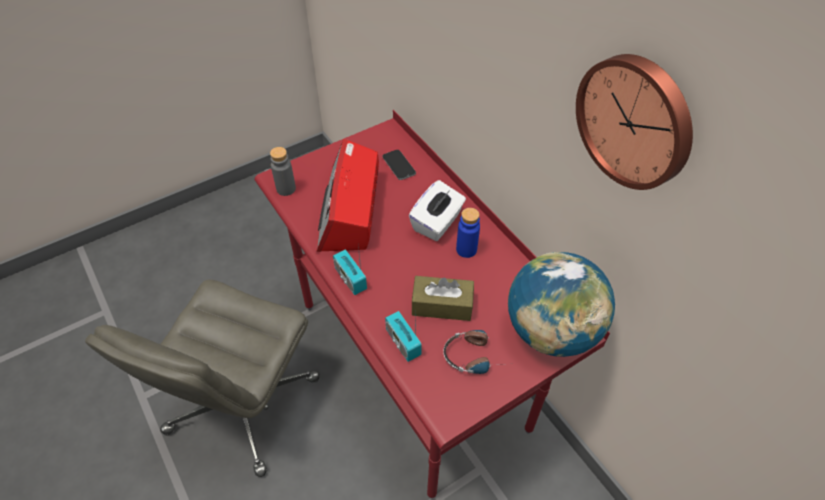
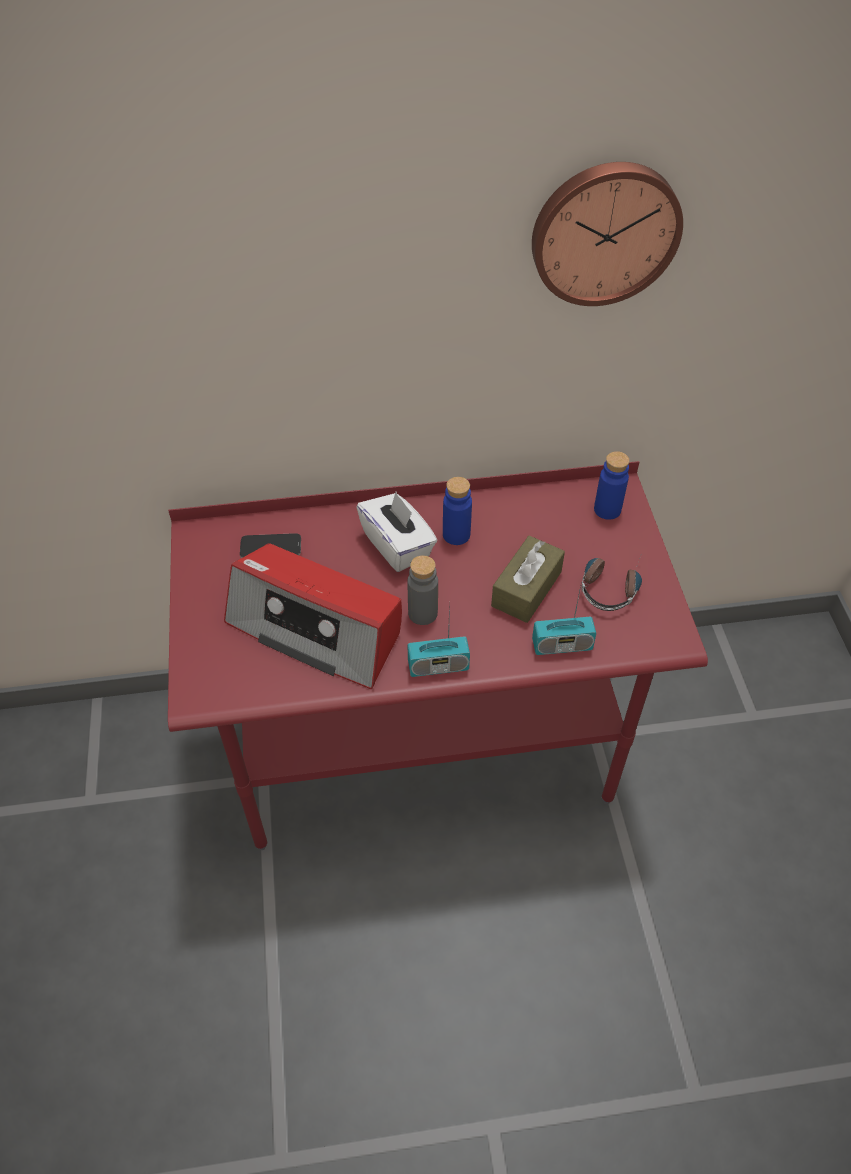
camera: 65 degrees left, 0 degrees up
grey office chair [85,279,320,477] -> none
grey bottle [270,147,296,196] -> grey bottle moved to [408,555,438,625]
globe [508,252,615,357] -> blue bottle [594,451,630,520]

